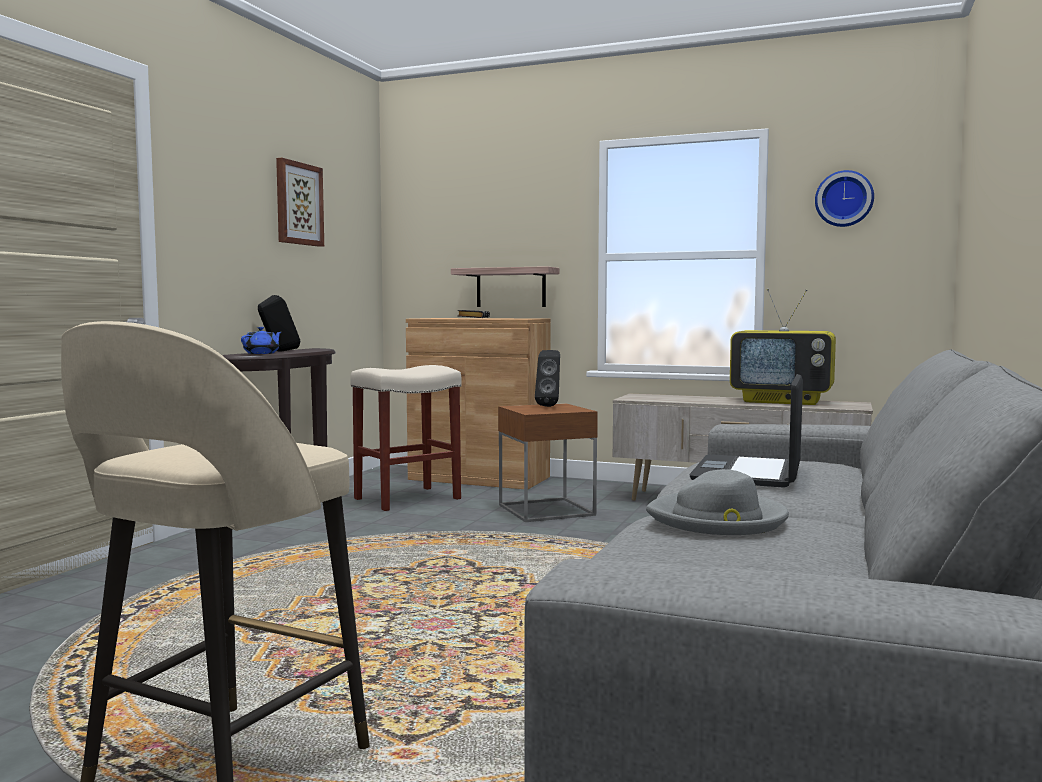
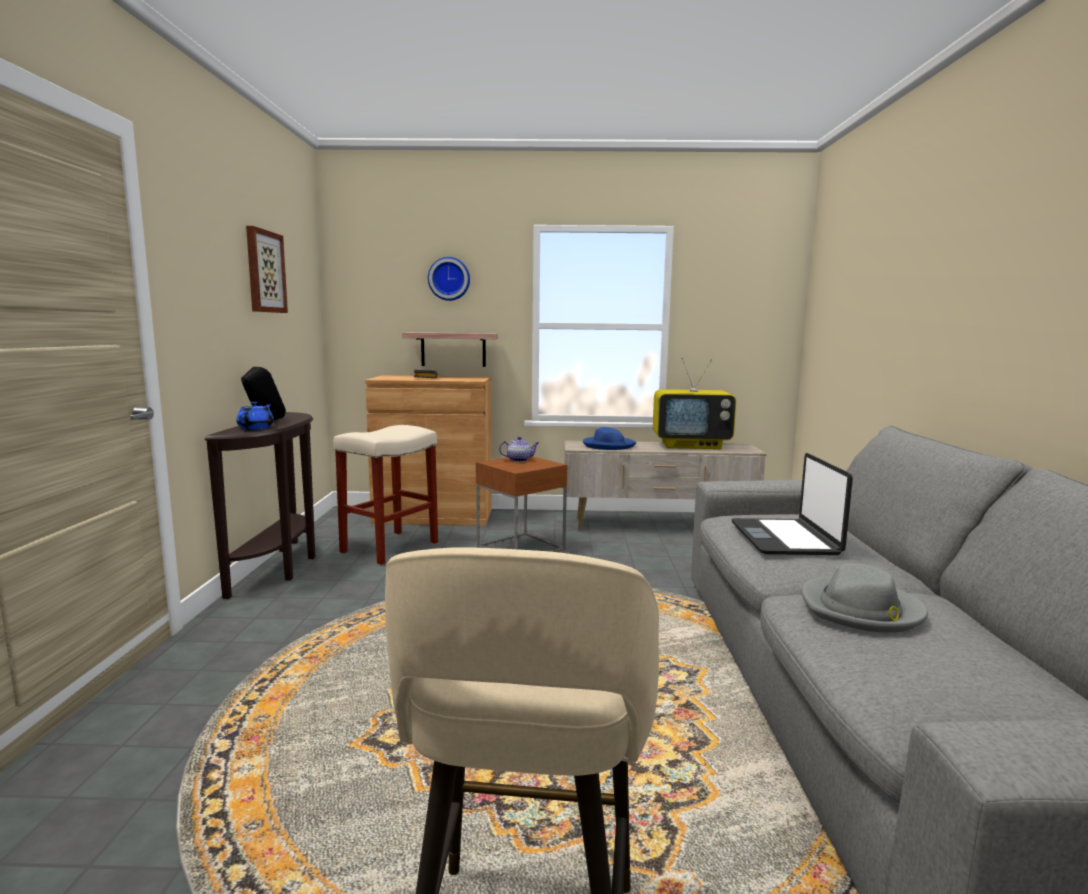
camera: 20 degrees left, 5 degrees up
black speaker [535,350,560,407] -> teapot [499,437,539,462]
wall clock [815,170,874,227] -> wall clock moved to [428,257,470,301]
none -> blue hat [583,427,636,450]

